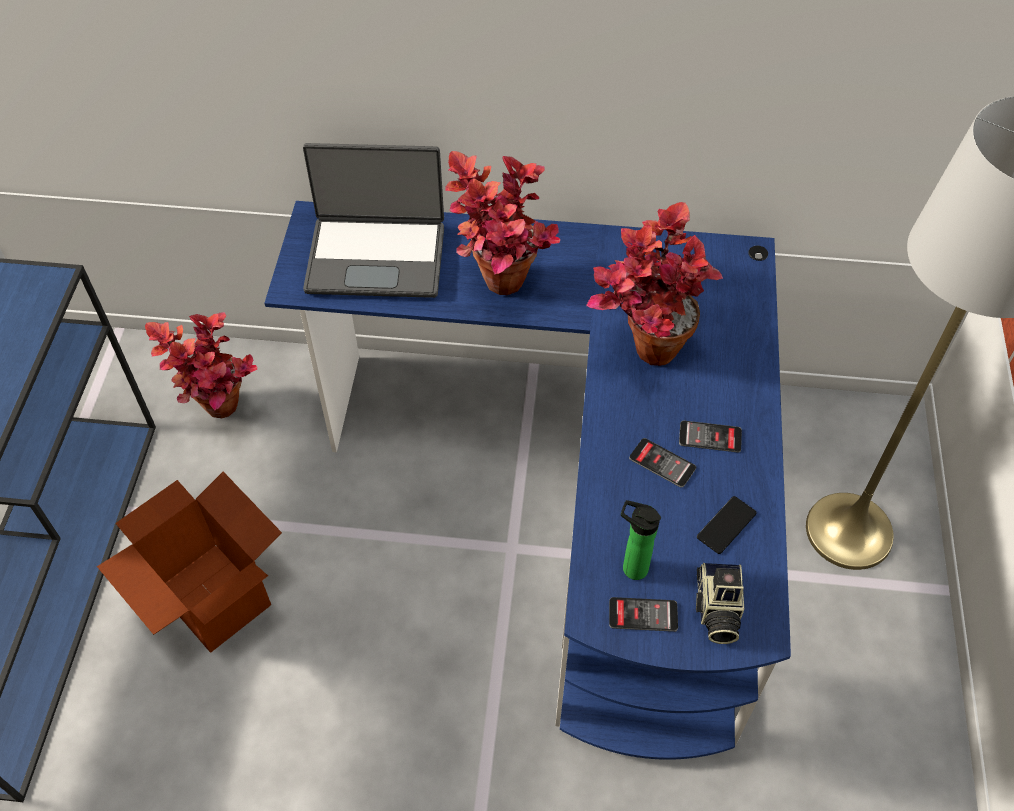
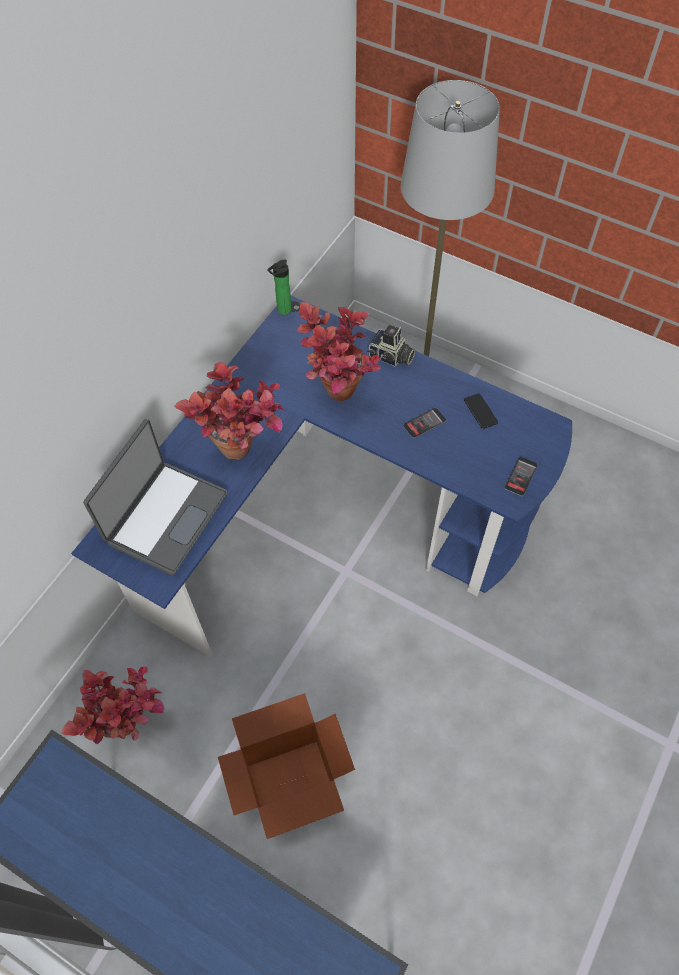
camera: 65 degrees left, 5 degrees up
bottle [621,500,661,580] -> bottle moved to [267,260,292,315]
phone [679,420,742,452] -> none
camera [696,563,744,644] -> camera moved to [367,325,415,367]

